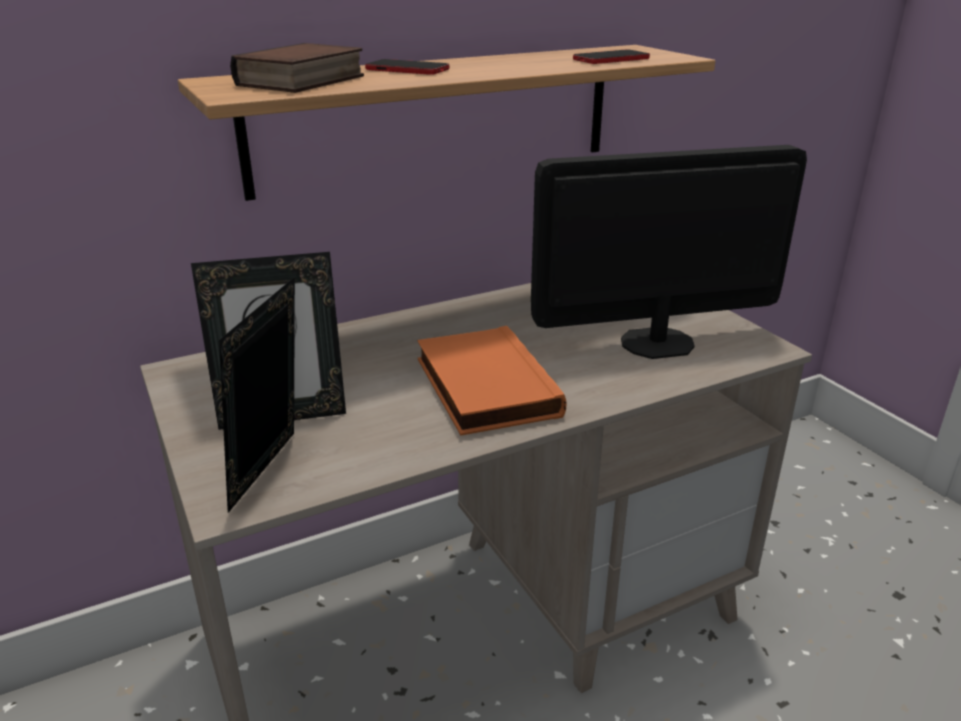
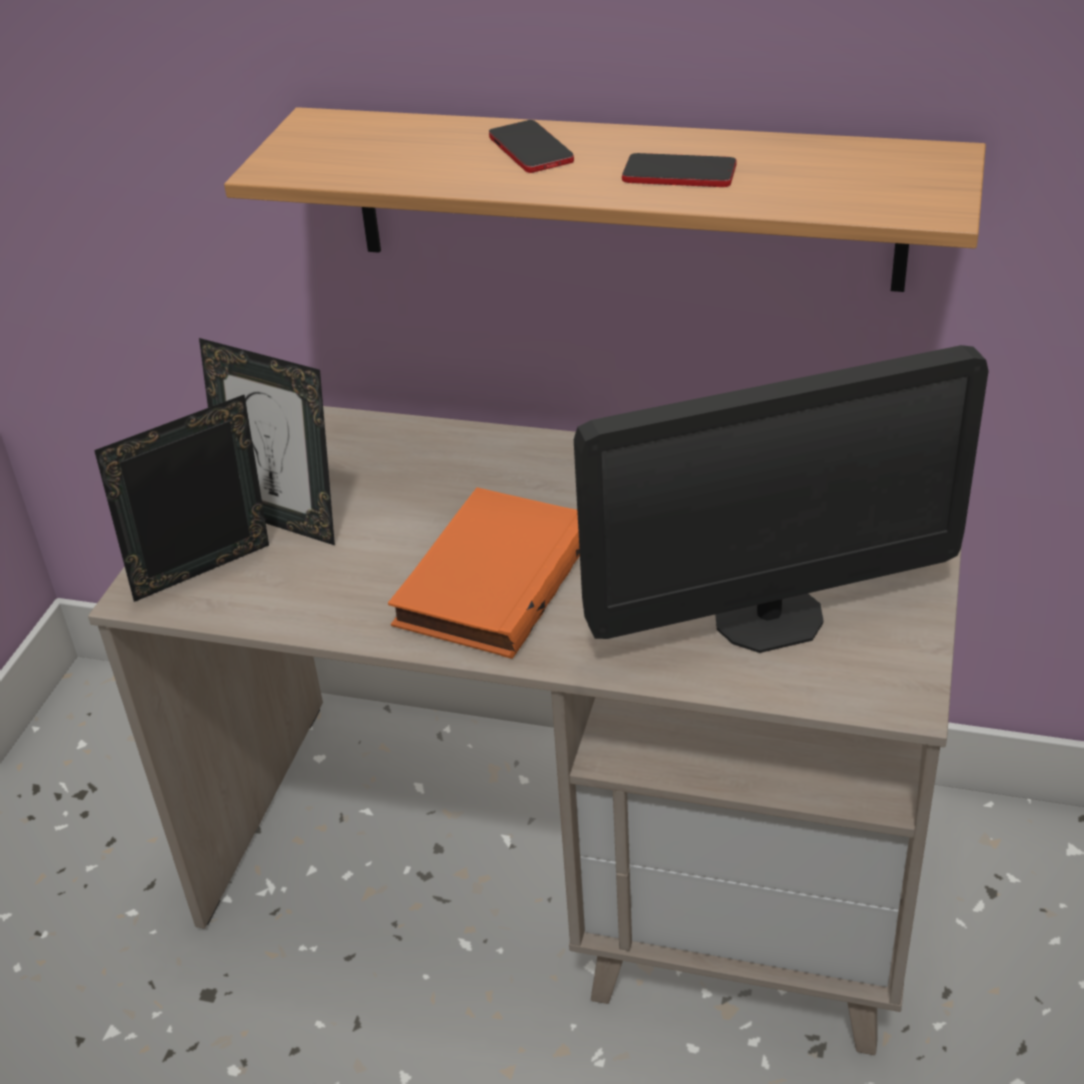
camera: 45 degrees right, 10 degrees up
book [230,43,364,93] -> none
monitor [531,145,807,359] -> monitor turned 135 degrees clockwise [574,345,989,653]
phone [573,50,650,64] -> phone moved to [622,153,737,187]

